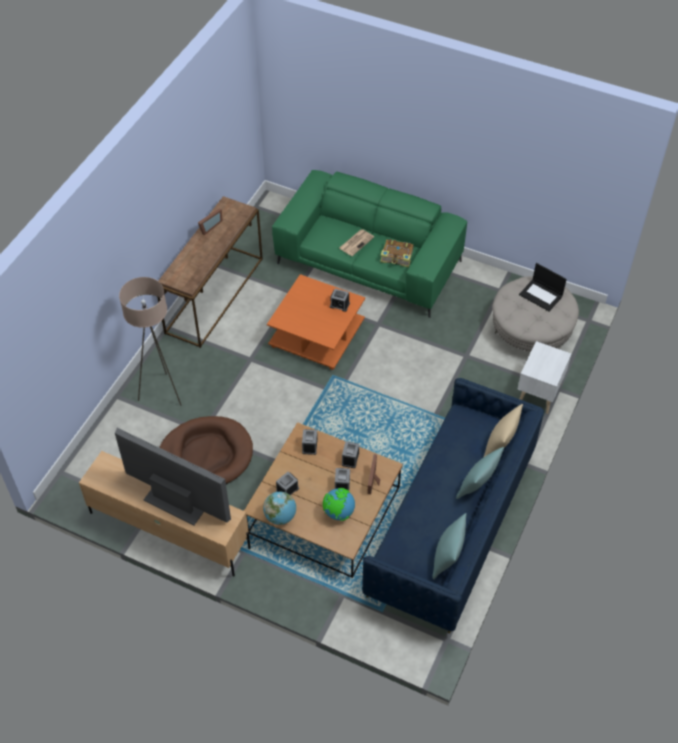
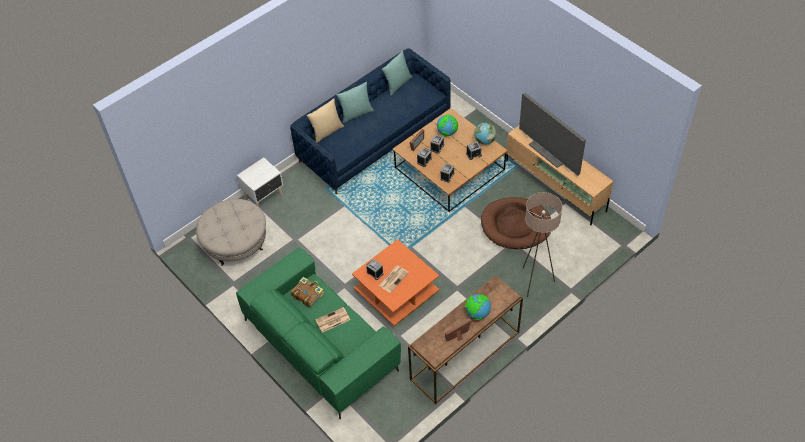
camera: 155 degrees left, 0 degrees up
laptop [519,263,567,311] -> none
none -> newspaper [378,265,409,293]
none -> globe [465,294,491,320]

